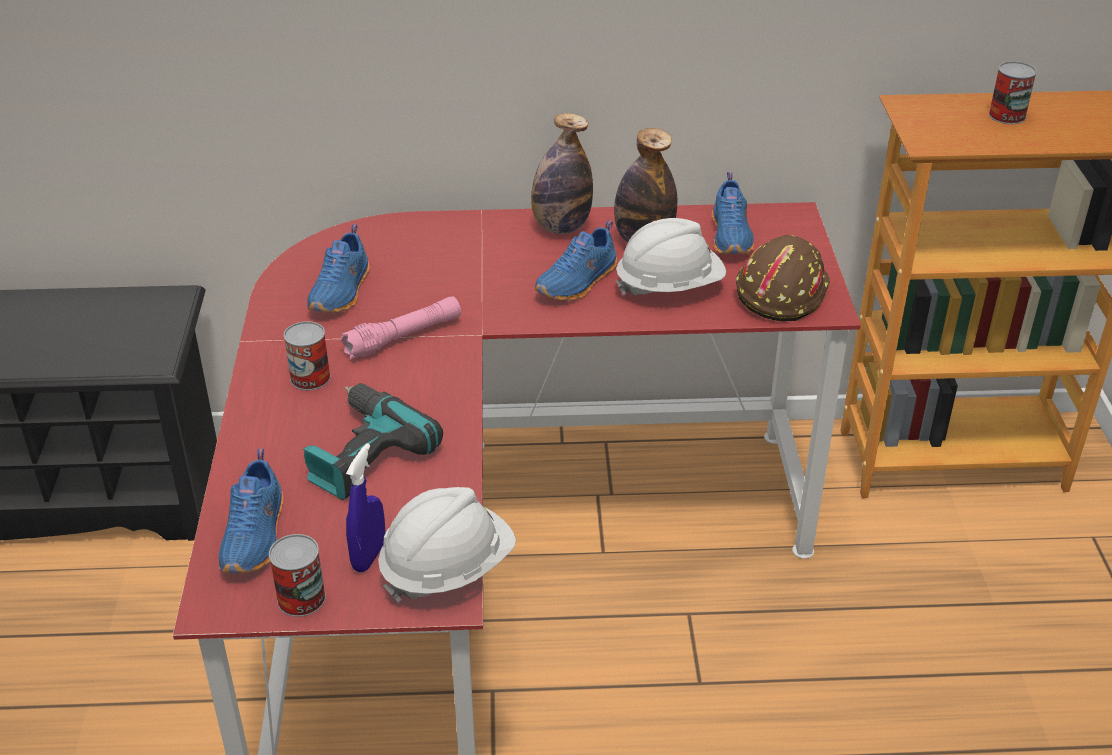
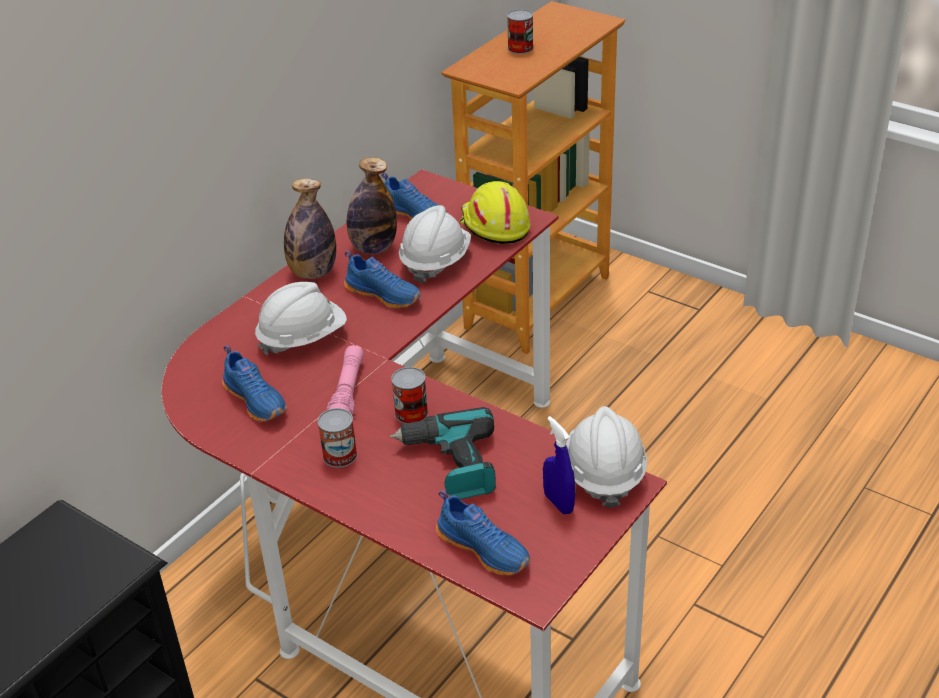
camera: 50 degrees left, 0 degrees up
can [269,534,326,617] -> can moved to [391,367,428,424]
blue shoe [535,220,617,301] -> blue shoe turned 45 degrees counterclockwise [344,251,421,309]
brown hard hat [736,235,830,321] -> yellow hard hat [460,181,530,244]
none -> white hard hat [255,282,347,355]

